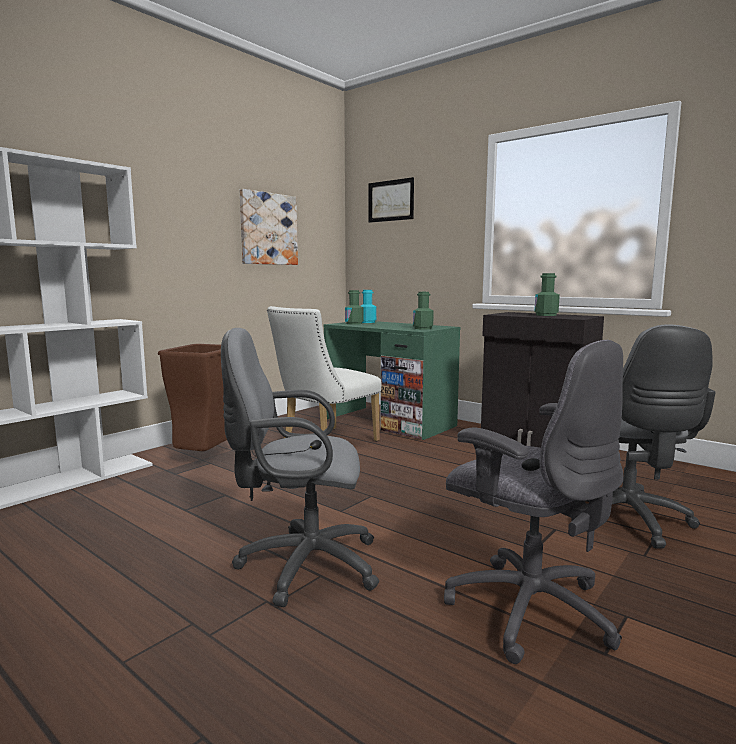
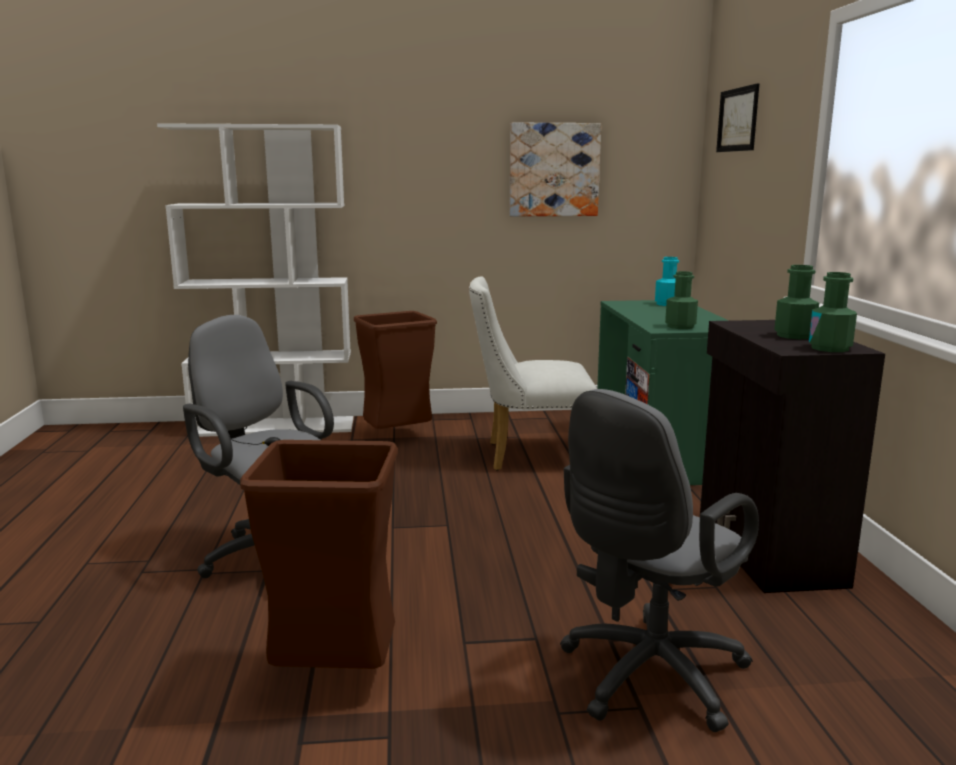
camera: 45 degrees right, 5 degrees up
green bottle [345,290,363,325] -> green bottle moved to [809,272,857,352]
grey office chair [444,340,623,664] -> brown trash can [240,440,398,669]

